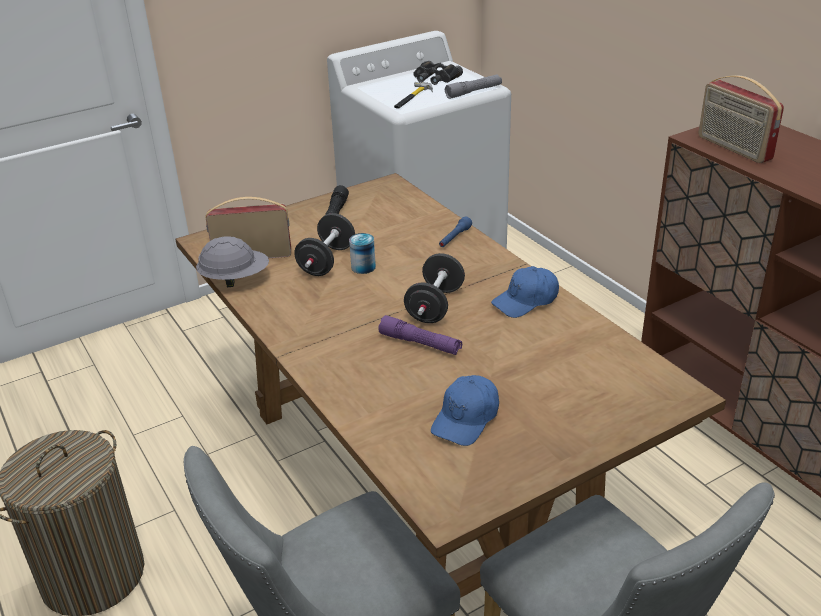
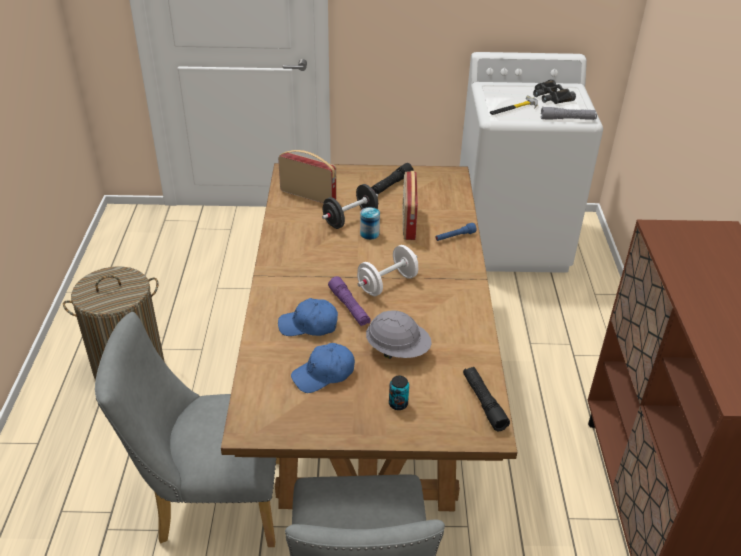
camera: 30 degrees right, 5 degrees up
grey hard hat [196,236,269,287] -> grey hard hat moved to [366,310,432,359]
black dumbbell [404,253,465,323] -> white dumbbell [357,245,418,296]
blue cap [491,266,559,318] -> blue cap moved to [278,298,338,336]
radio [699,75,784,163] -> radio moved to [402,171,418,240]
none -> can [389,376,409,410]
none -> black flashlight [463,367,510,431]

